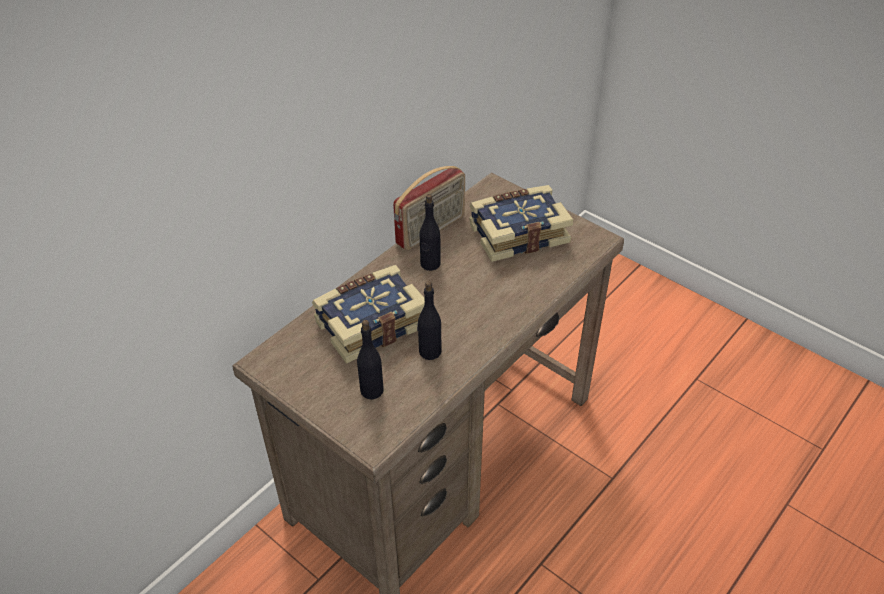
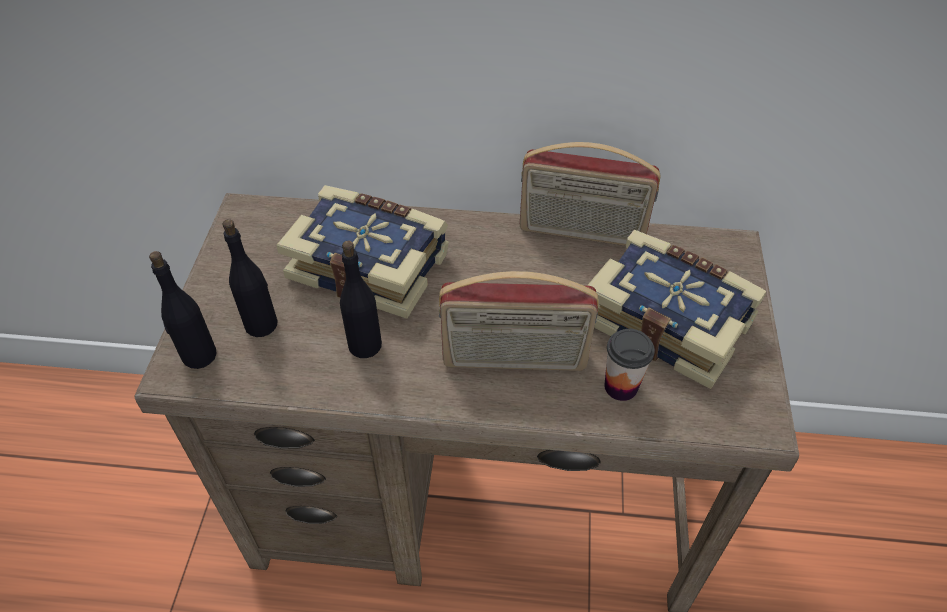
camera: 55 degrees right, 5 degrees up
black bottle [420,194,441,271] -> black bottle moved to [149,251,217,369]
none -> radio [439,271,599,371]
none -> cup [604,329,655,401]

